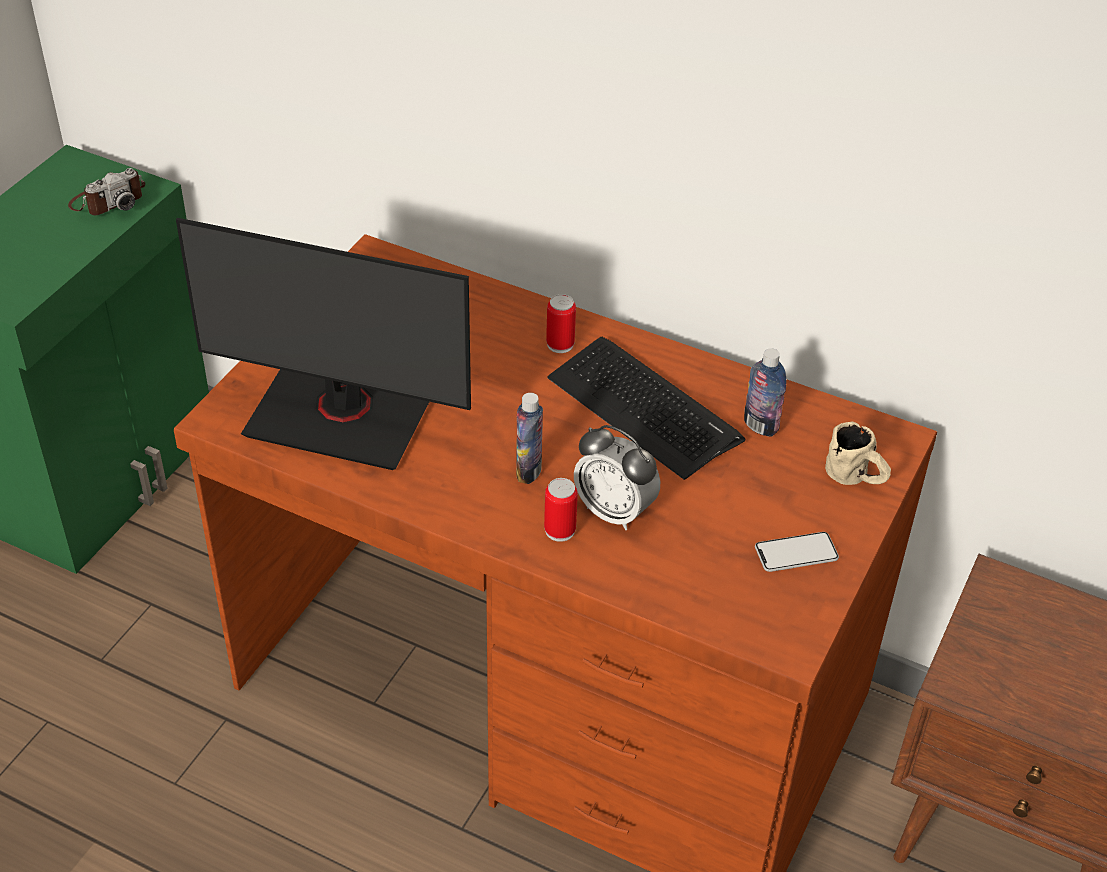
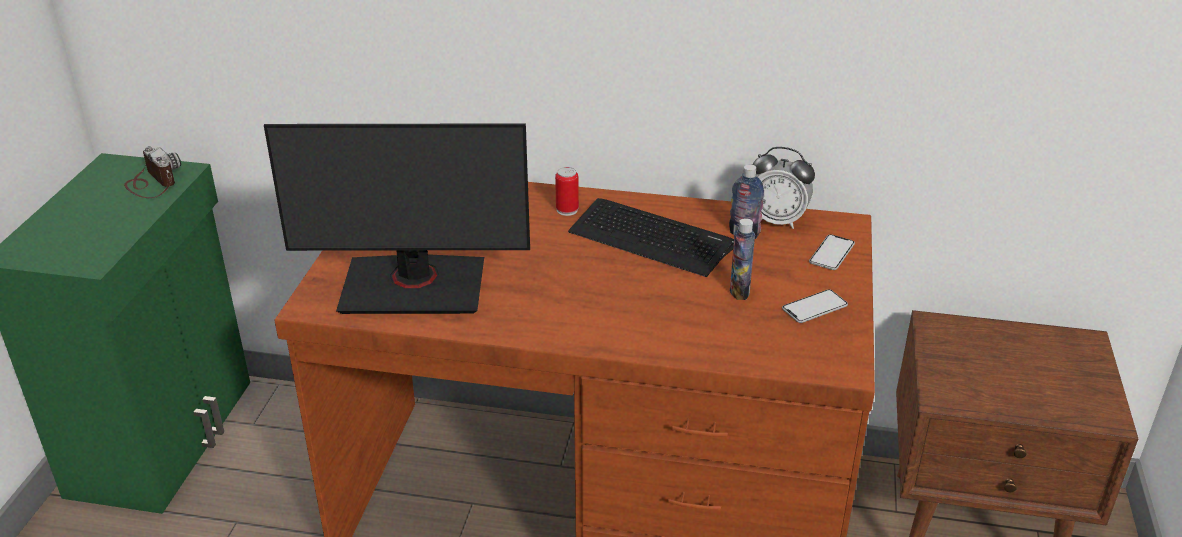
camera: 15 degrees left, 10 degrees down
camera [68,168,145,215] -> camera turned 75 degrees counterclockwise [124,146,181,198]
bottle [516,393,543,484] -> bottle moved to [730,218,755,300]
can [544,478,578,542] -> none
alarm clock [574,425,660,530] -> alarm clock moved to [753,147,815,229]
beige mug [825,422,891,485] -> phone [809,234,855,270]

